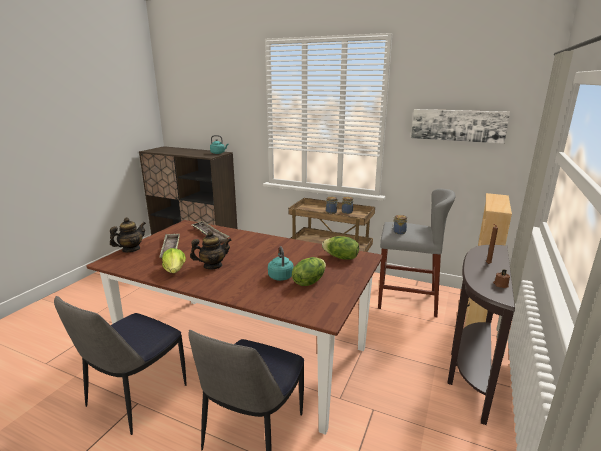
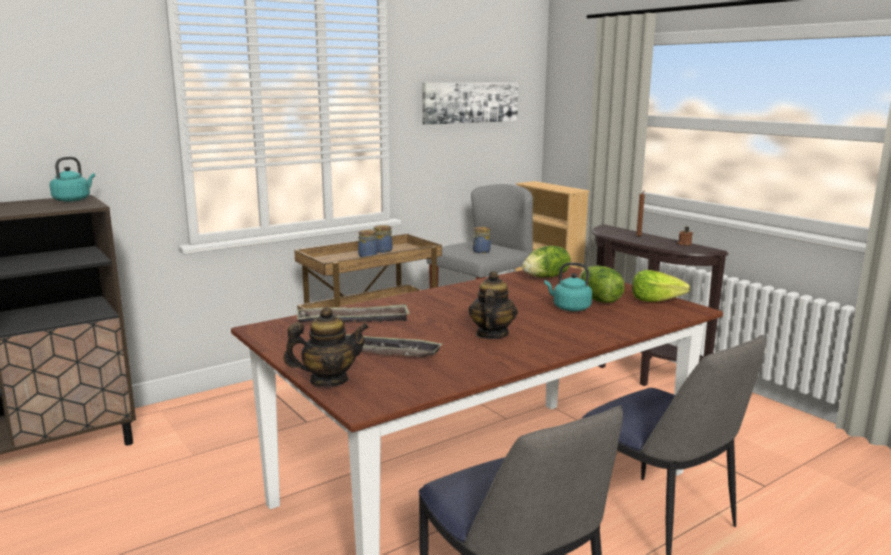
camera: 60 degrees left, 5 degrees down
teapot [110,217,146,252] -> teapot turned 90 degrees clockwise [283,307,369,387]
lettuce [162,248,186,273] -> lettuce moved to [632,270,691,302]

